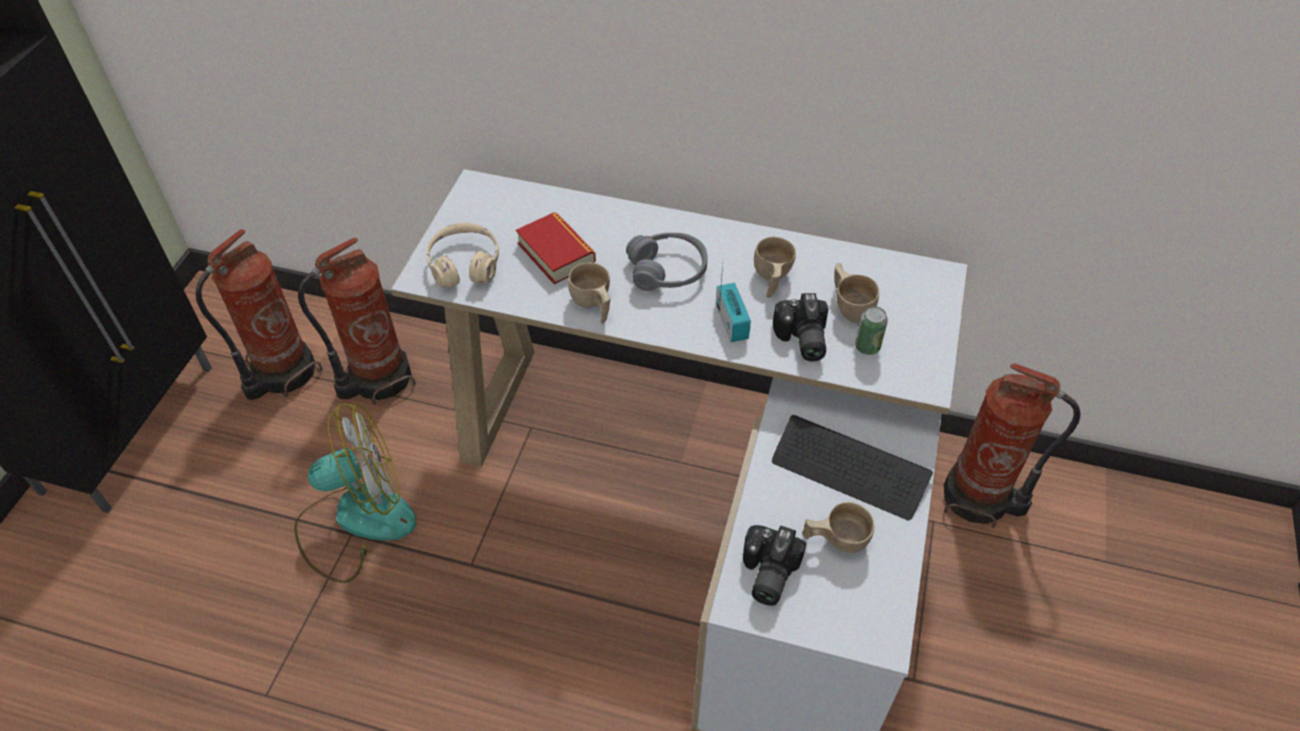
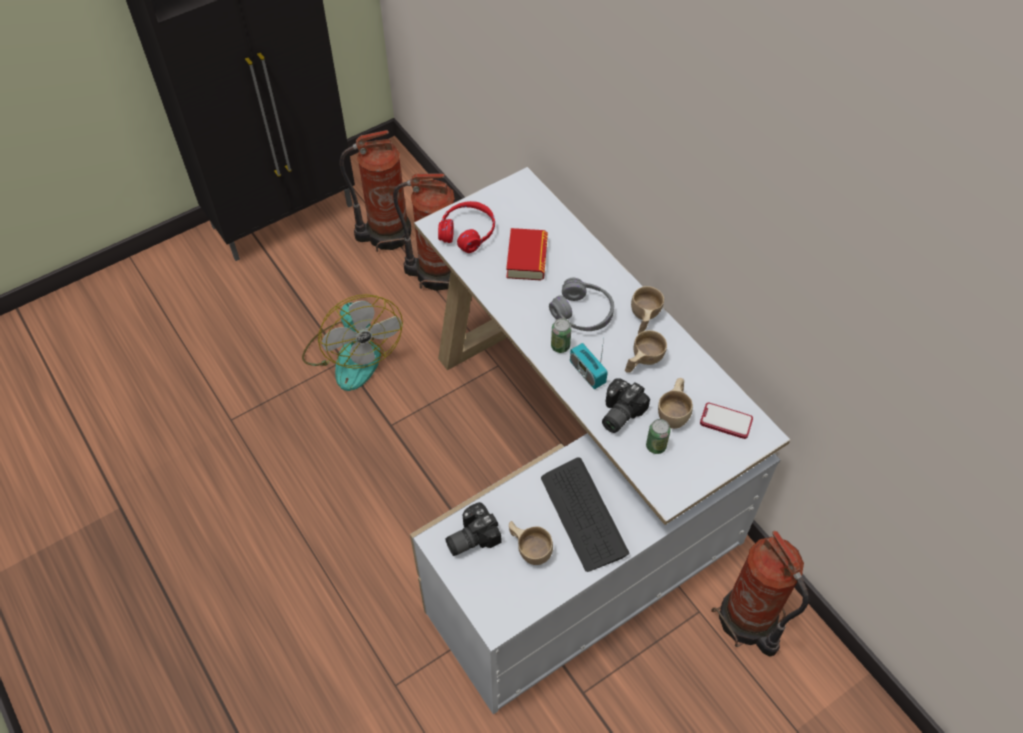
camera: 40 degrees right, 5 degrees up
fan [294,403,416,583] -> fan turned 45 degrees clockwise [302,294,403,391]
beige headphones [426,223,499,288] -> red headphones [438,201,495,253]
beige cup [568,263,610,324] -> beige cup moved to [631,286,664,334]
radio [716,265,751,342] -> radio turned 120 degrees clockwise [570,339,608,389]
none -> can [551,318,572,353]
none -> phone [700,403,753,439]

